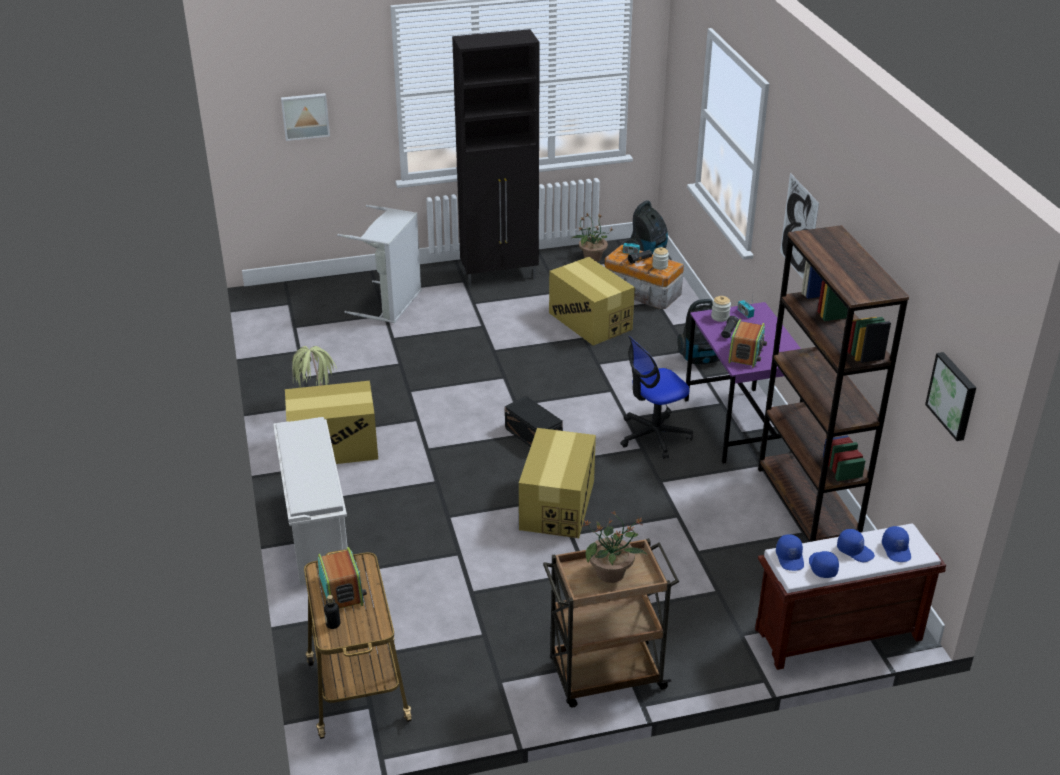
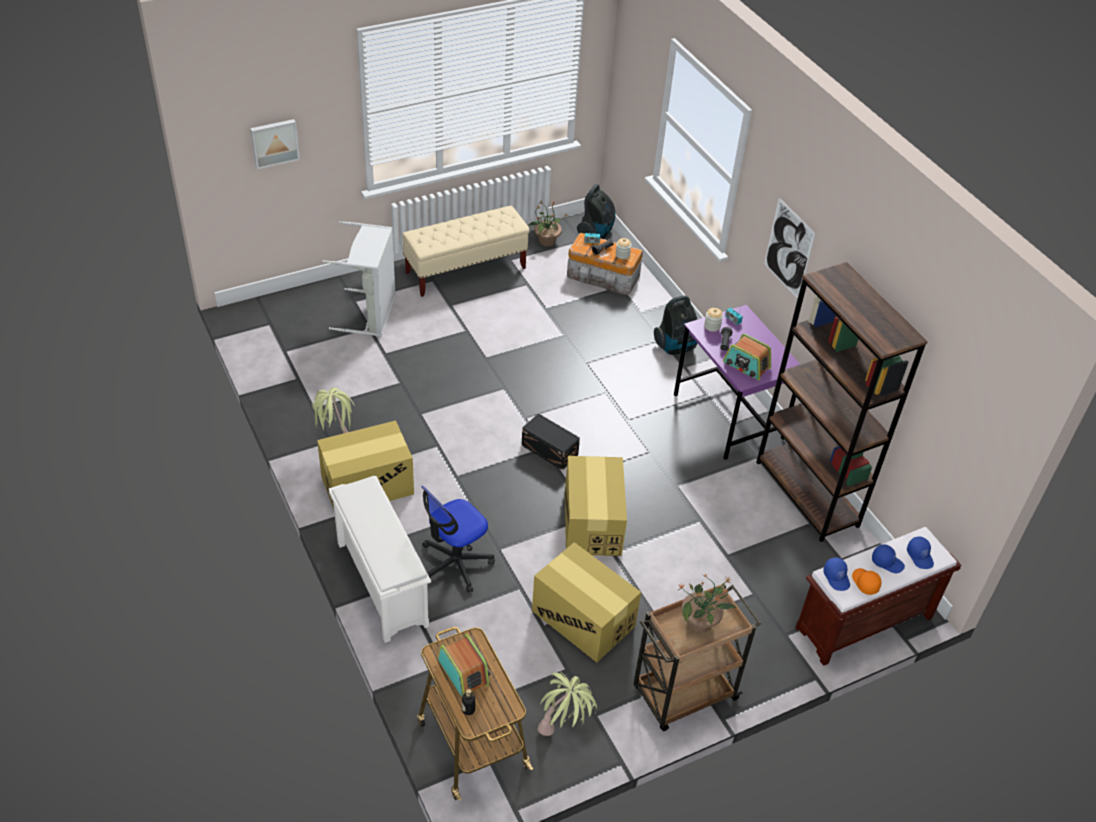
camera: 15 degrees left, 10 degrees up
black cabinet [452,29,540,287] -> beige bench [402,206,529,297]
cardboard box [549,257,635,346] -> cardboard box moved to [532,542,641,662]
office chair [620,336,693,459] -> office chair moved to [421,486,495,593]
radio [728,319,767,368] -> radio turned 120 degrees clockwise [723,334,771,380]
blue cap [809,551,839,578] -> orange cap [852,568,882,595]
picture [925,352,976,441] -> none
none -> potted plant [538,672,597,736]

